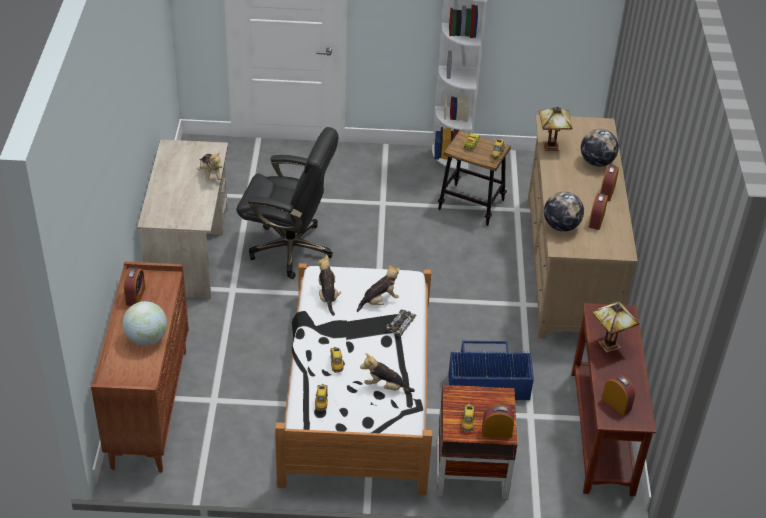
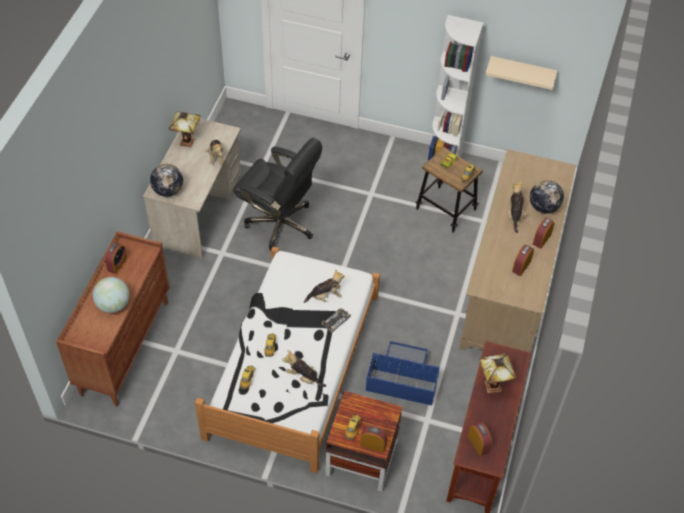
camera: 15 degrees right, 10 degrees up
plush toy [318,255,341,316] -> plush toy moved to [508,181,527,233]
table lamp [539,107,572,151] -> table lamp moved to [168,111,201,147]
globe [544,192,584,232] -> globe moved to [150,164,183,197]
none -> beige shelf [485,56,557,90]

